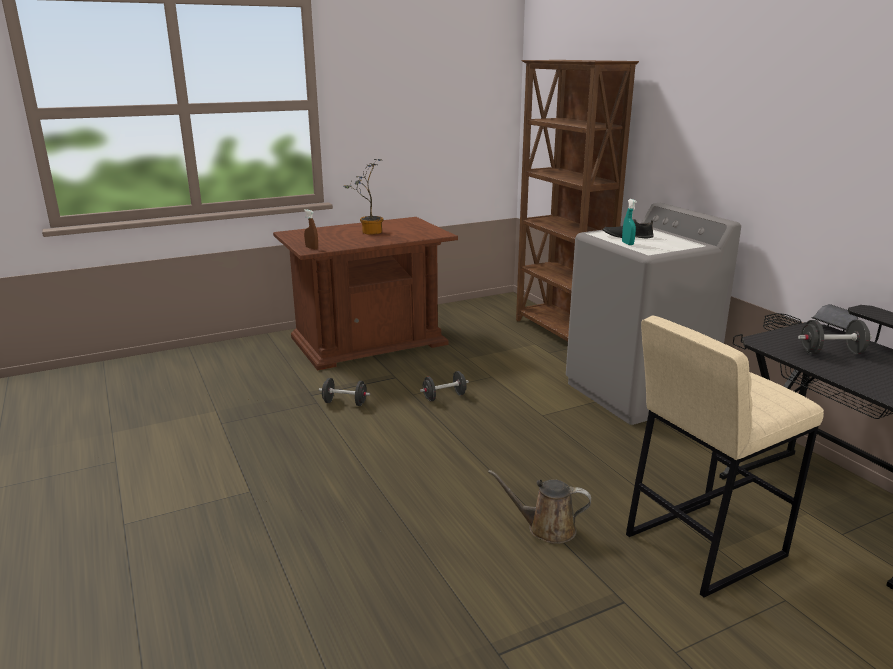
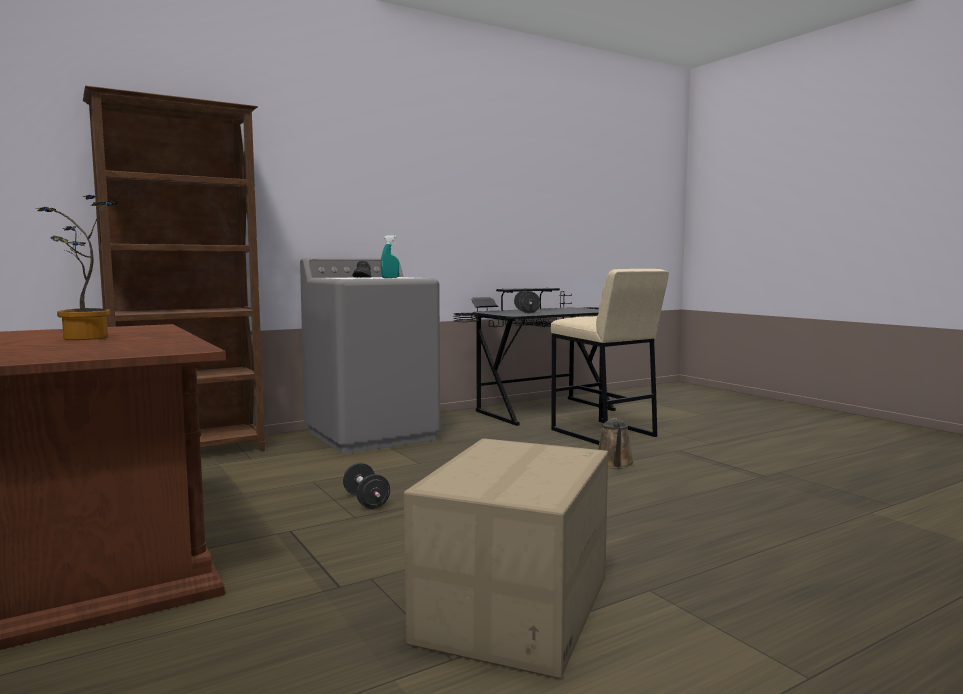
camera: 95 degrees left, 15 degrees down
brown spray bottle [304,209,318,249] -> none
black dumbbell [319,378,370,406] -> none
none -> cardboard box [404,438,608,679]

